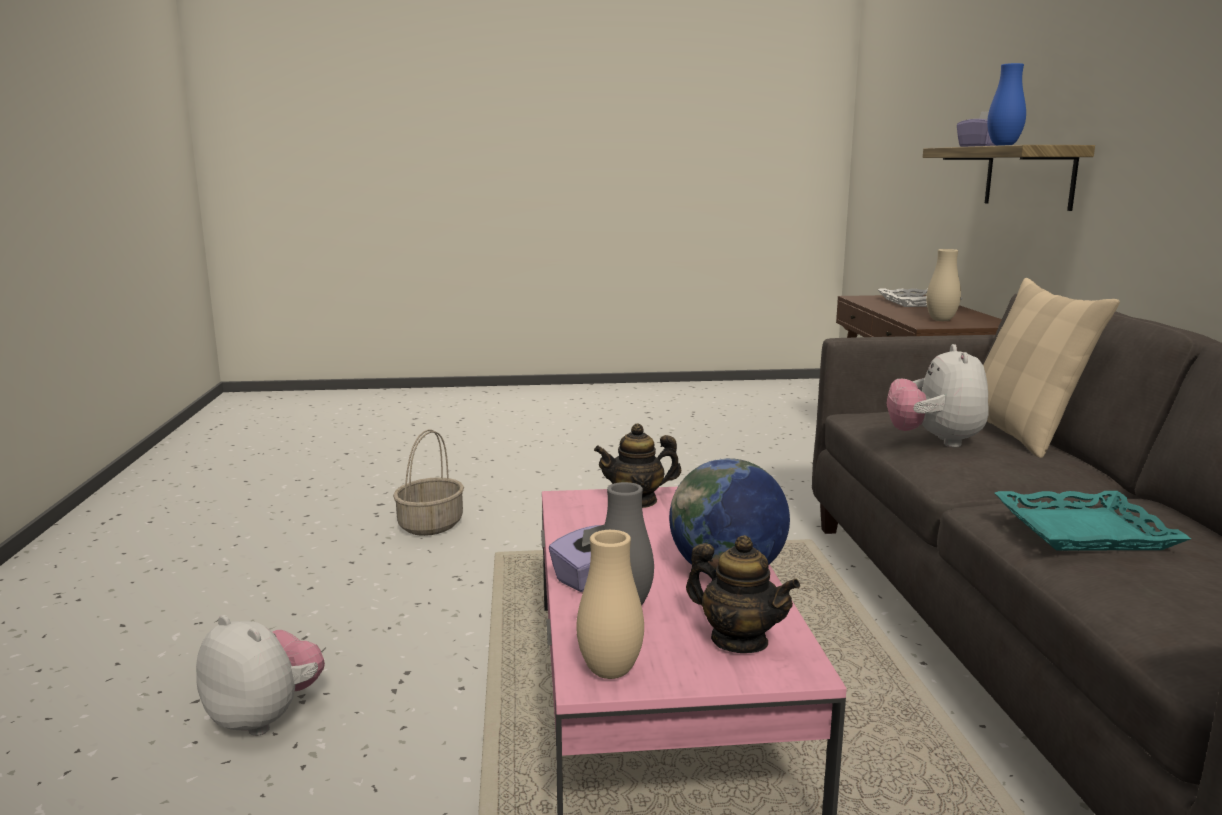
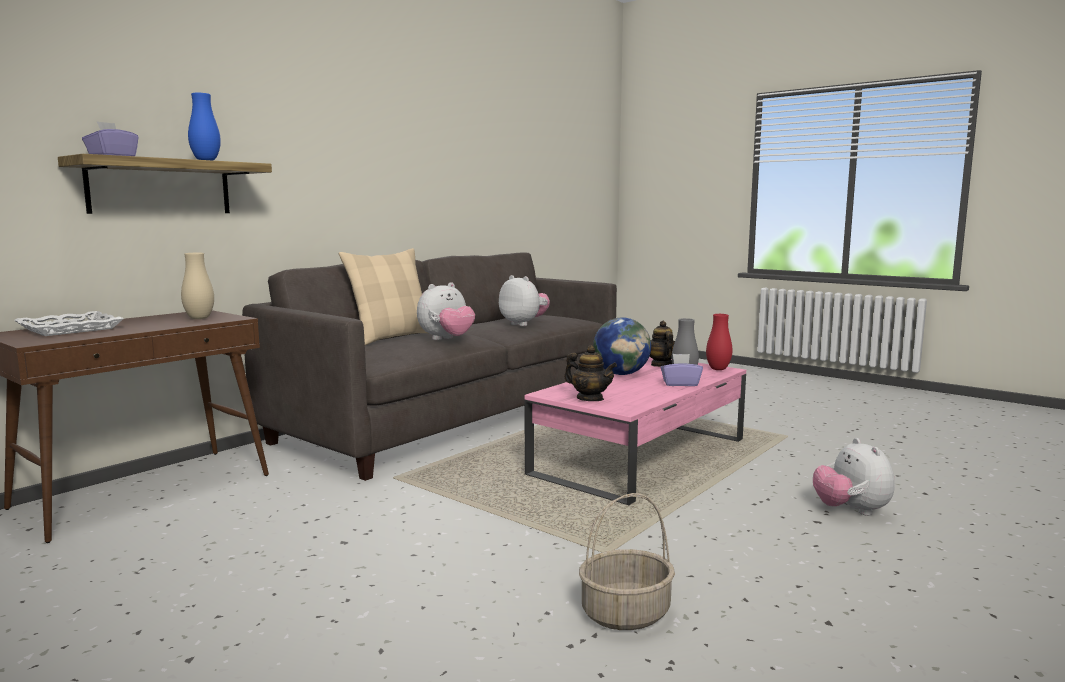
camera: 135 degrees left, 5 degrees down
beige vase [576,530,644,679] -> red vase [706,314,732,370]
turquoise tray [995,491,1191,551] -> plush toy [499,275,550,326]

